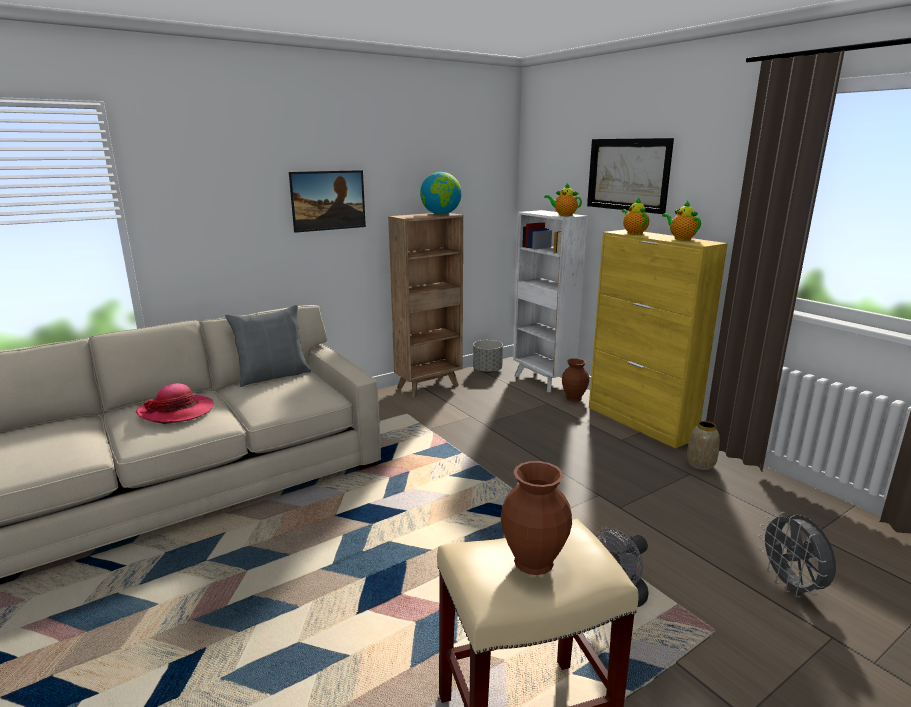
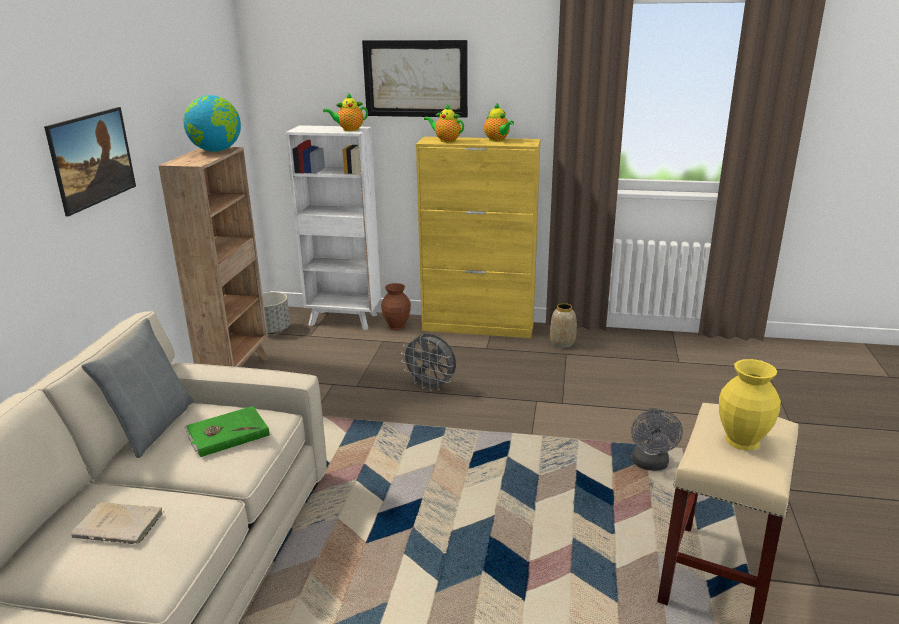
camera: 45 degrees left, 5 degrees up
hat [136,383,214,424] -> beige book [71,501,164,544]
brown vase [501,461,572,575] -> yellow vase [719,359,781,451]
teapot [662,201,701,240] -> teapot turned 135 degrees counterclockwise [484,102,514,141]
grey fan [758,512,836,597] -> grey fan moved to [401,334,456,391]
none -> green book [184,406,270,457]

